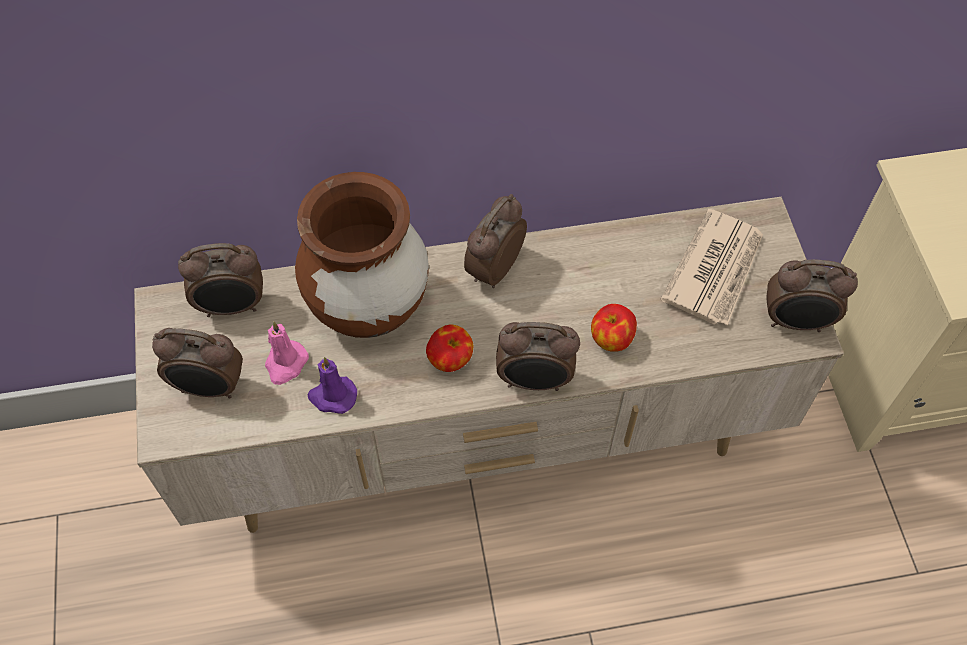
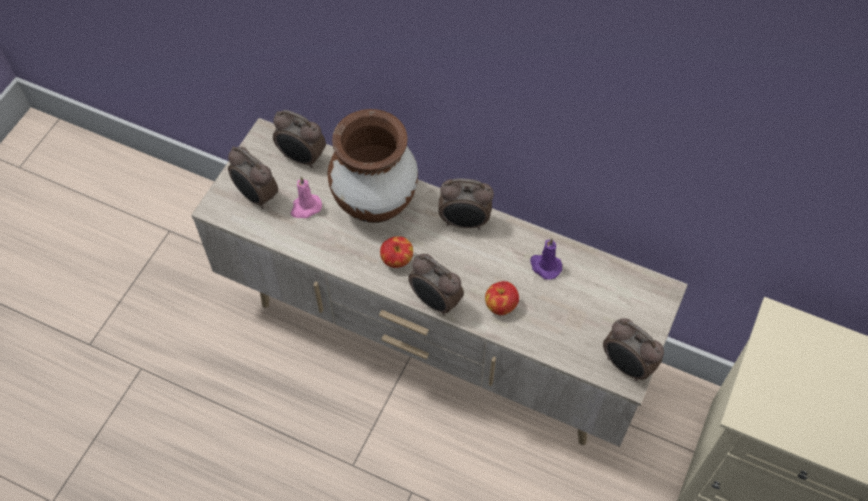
camera: 35 degrees right, 0 degrees up
purple candle [308,357,357,414] -> purple candle moved to [530,238,562,280]
alarm clock [464,194,527,288] -> alarm clock turned 150 degrees counterclockwise [439,178,494,229]
newspaper [660,209,763,325] -> none

